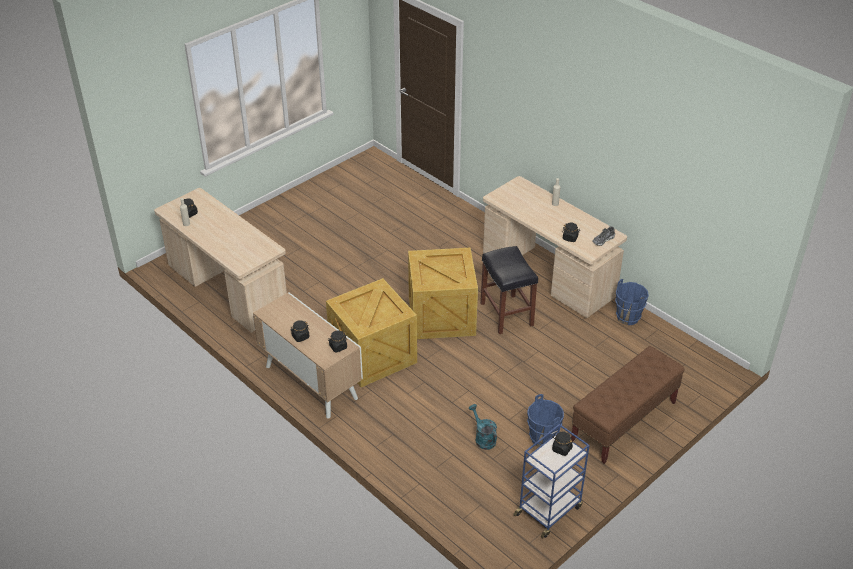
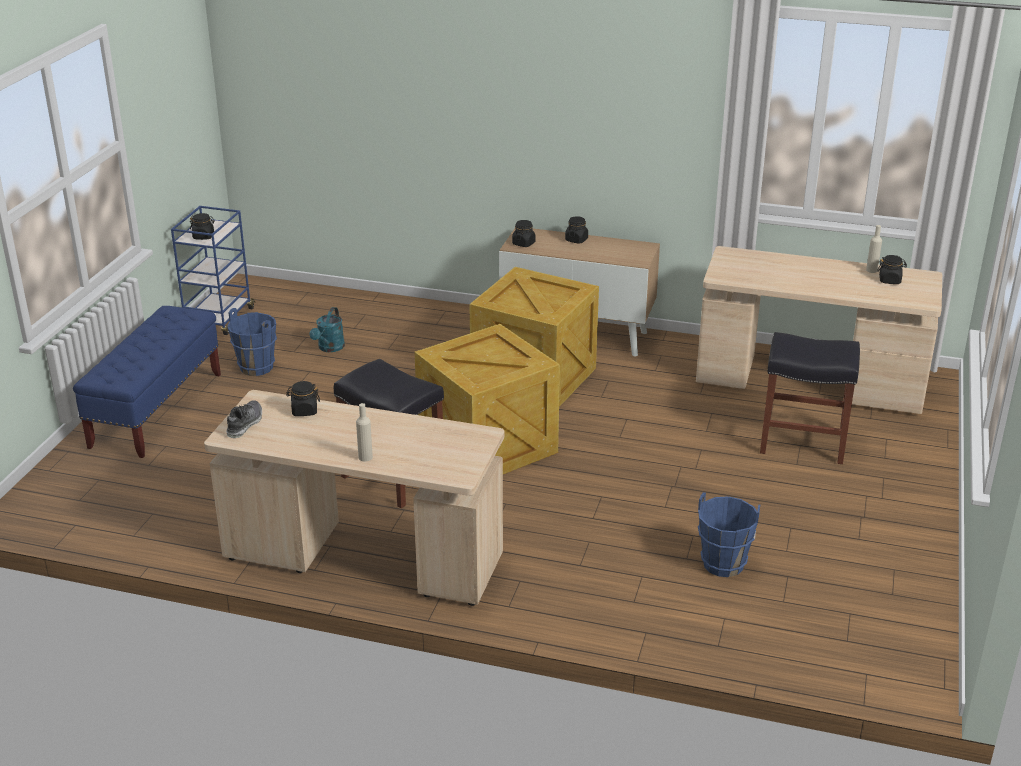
camera: 150 degrees right, 10 degrees down
turquoise watering can [469,404,497,450] -> turquoise watering can turned 75 degrees clockwise [309,307,345,352]
brown bench [571,346,684,464] -> blue bench [73,306,221,458]
blue bucket [615,279,649,325] -> blue bucket moved to [698,492,760,577]
none -> black stool [760,332,860,464]

